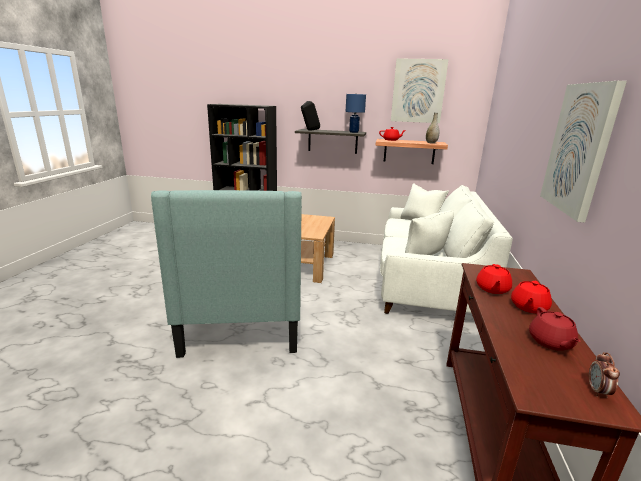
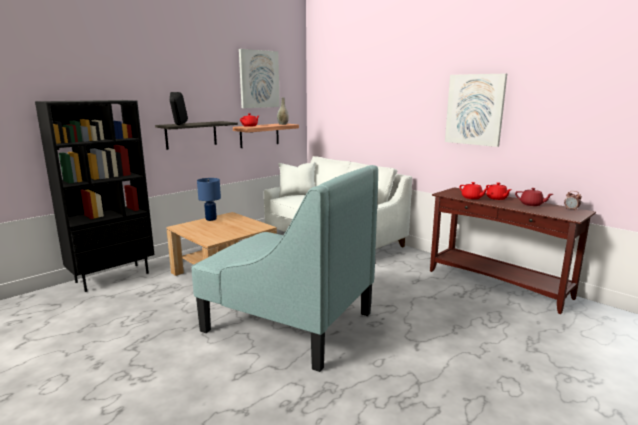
camera: 55 degrees left, 5 degrees down
blue table lamp [346,93,366,133] -> blue table lamp moved to [197,178,221,221]

